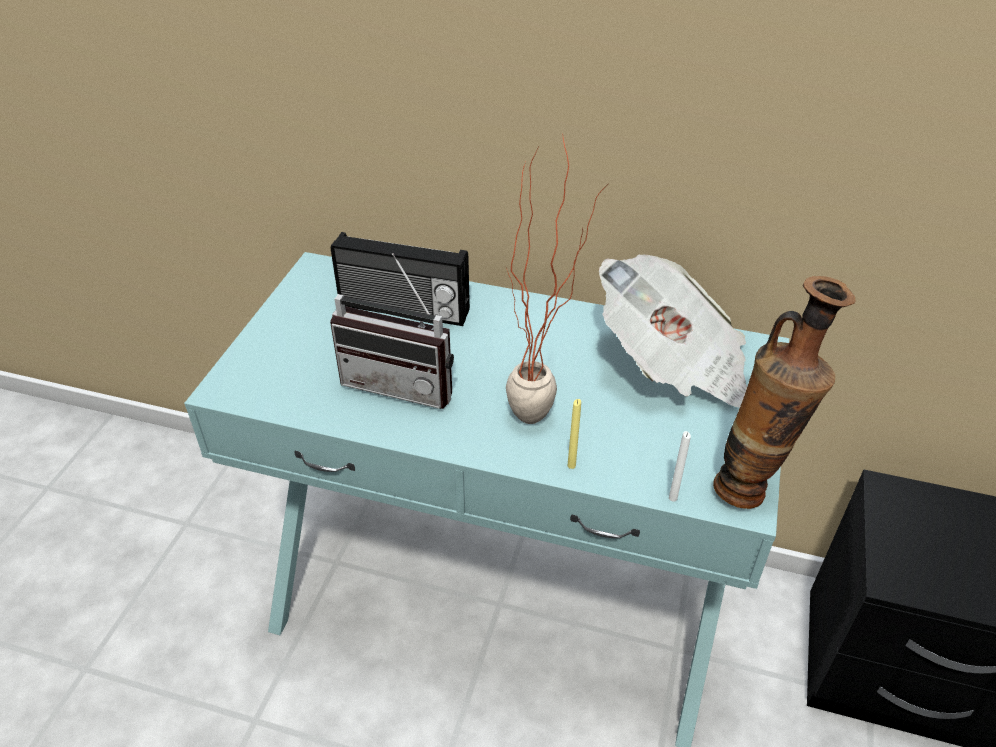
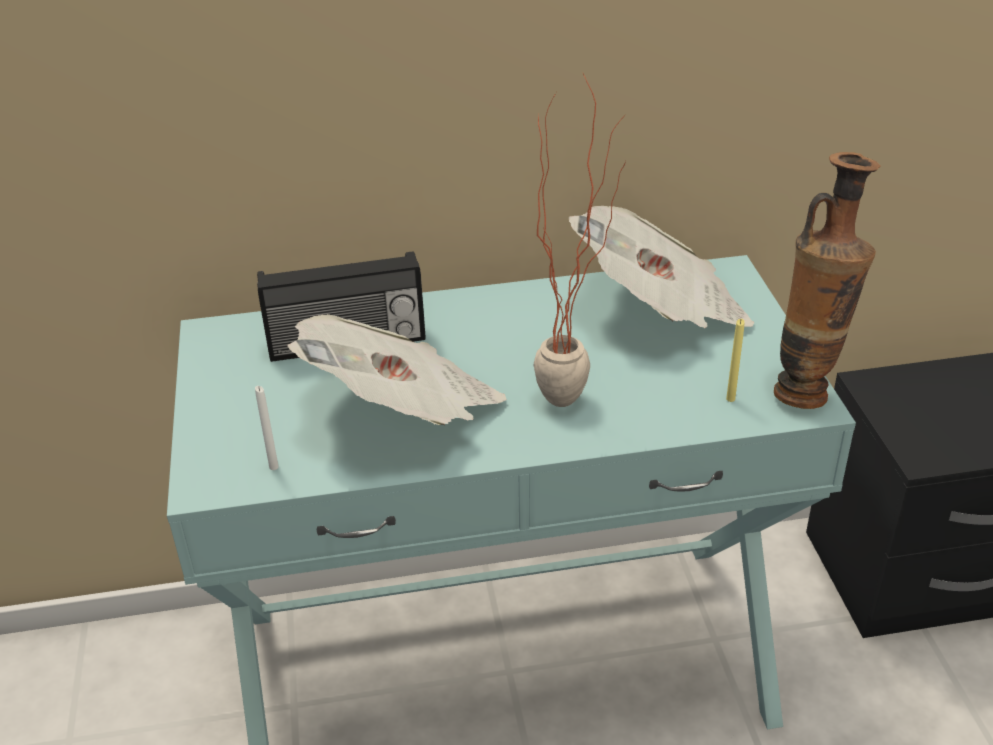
camera: 25 degrees left, 5 degrees down
radio [330,253,454,409] -> newspaper [287,314,506,425]
yellow candle [568,399,581,469] -> yellow candle moved to [726,319,745,402]
white candle [669,431,691,502] -> white candle moved to [255,386,279,470]

